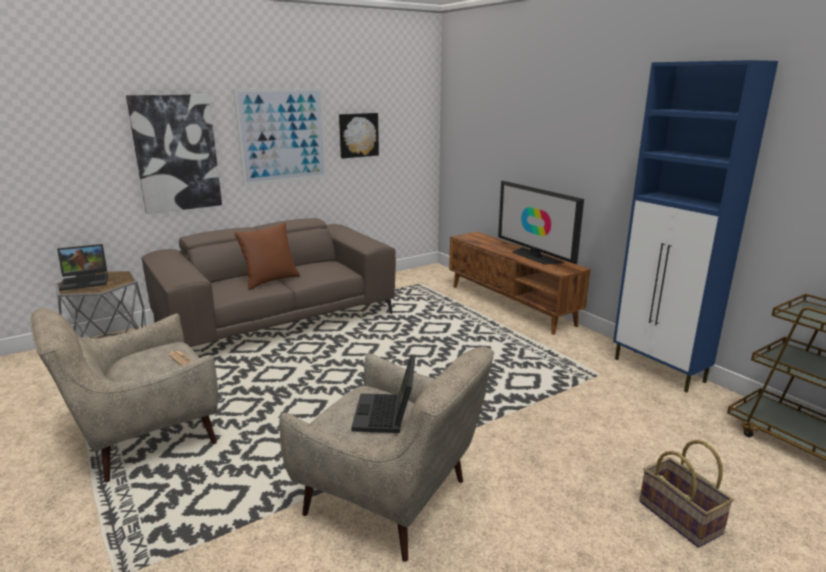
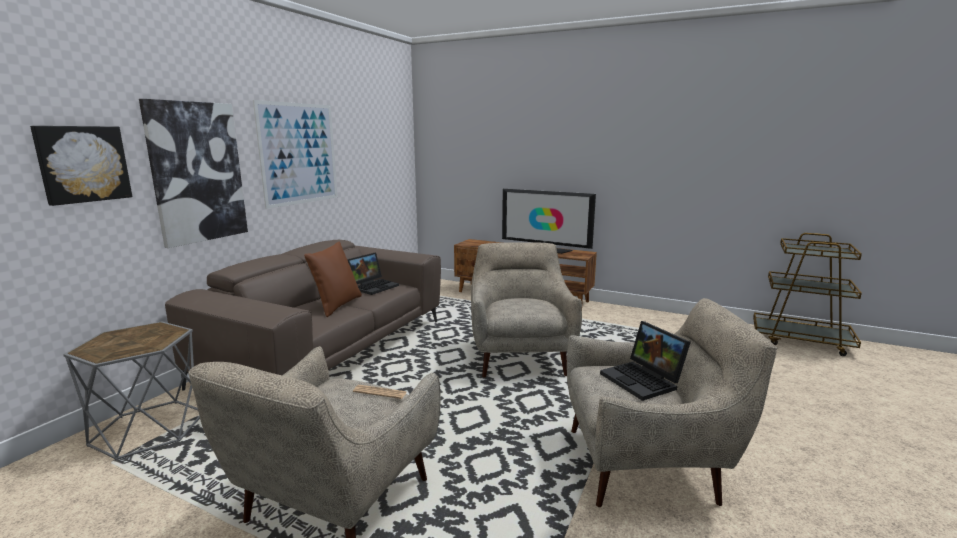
camera: 30 degrees left, 5 degrees down
laptop [57,244,108,291] -> laptop moved to [347,252,399,295]
picture [339,113,379,158] -> picture moved to [30,126,132,206]
blue cabinet [613,60,778,393] -> none
basket [639,440,734,548] -> none
none -> beige armchair [471,242,582,377]

